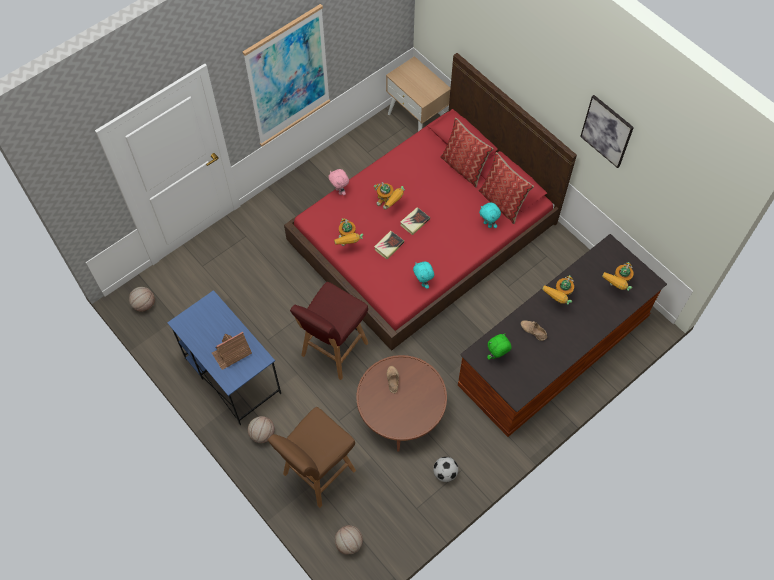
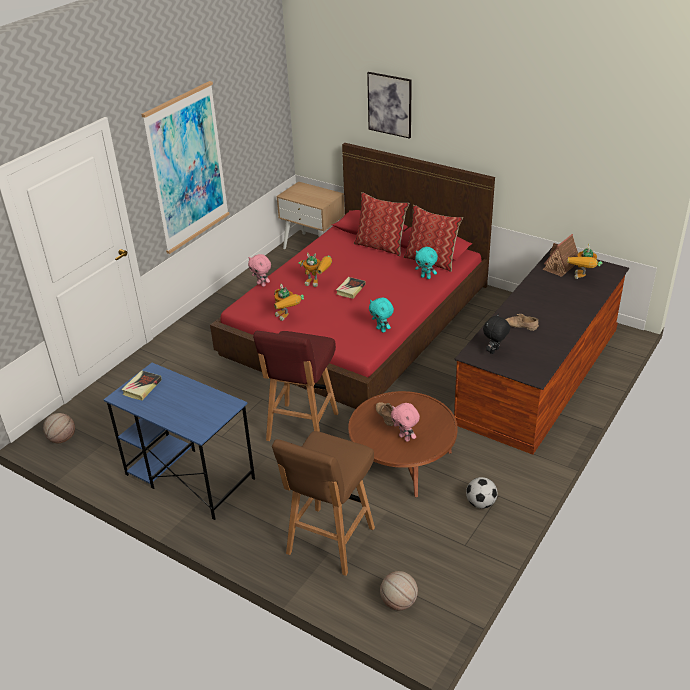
camera: 15 degrees left, 25 degrees down
toy house [212,332,252,370] -> toy house moved to [542,234,578,277]
basketball [248,416,275,443] -> none
book [374,231,404,260] -> book moved to [121,370,162,400]
green plush toy [487,333,512,360] -> black plush toy [483,314,510,354]
toy robot [542,275,574,304] -> none
picture [580,95,634,168] -> picture moved to [367,72,412,139]
none -> pink plush toy [391,403,420,442]

